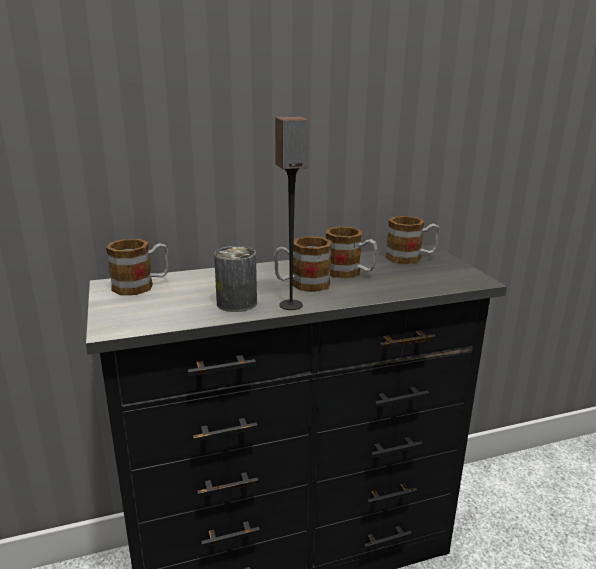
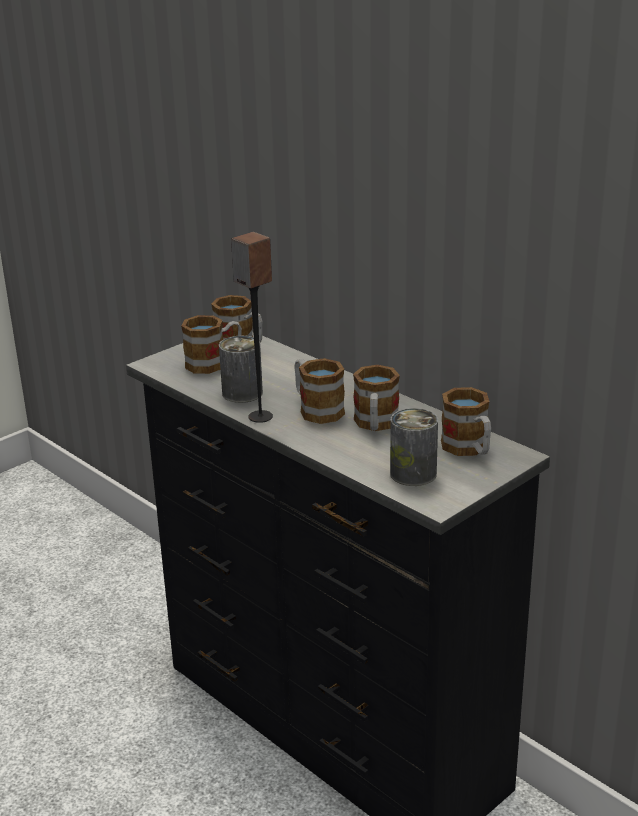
camera: 65 degrees right, 5 degrees up
none -> mug [181,315,242,374]
none -> can [390,408,438,486]

